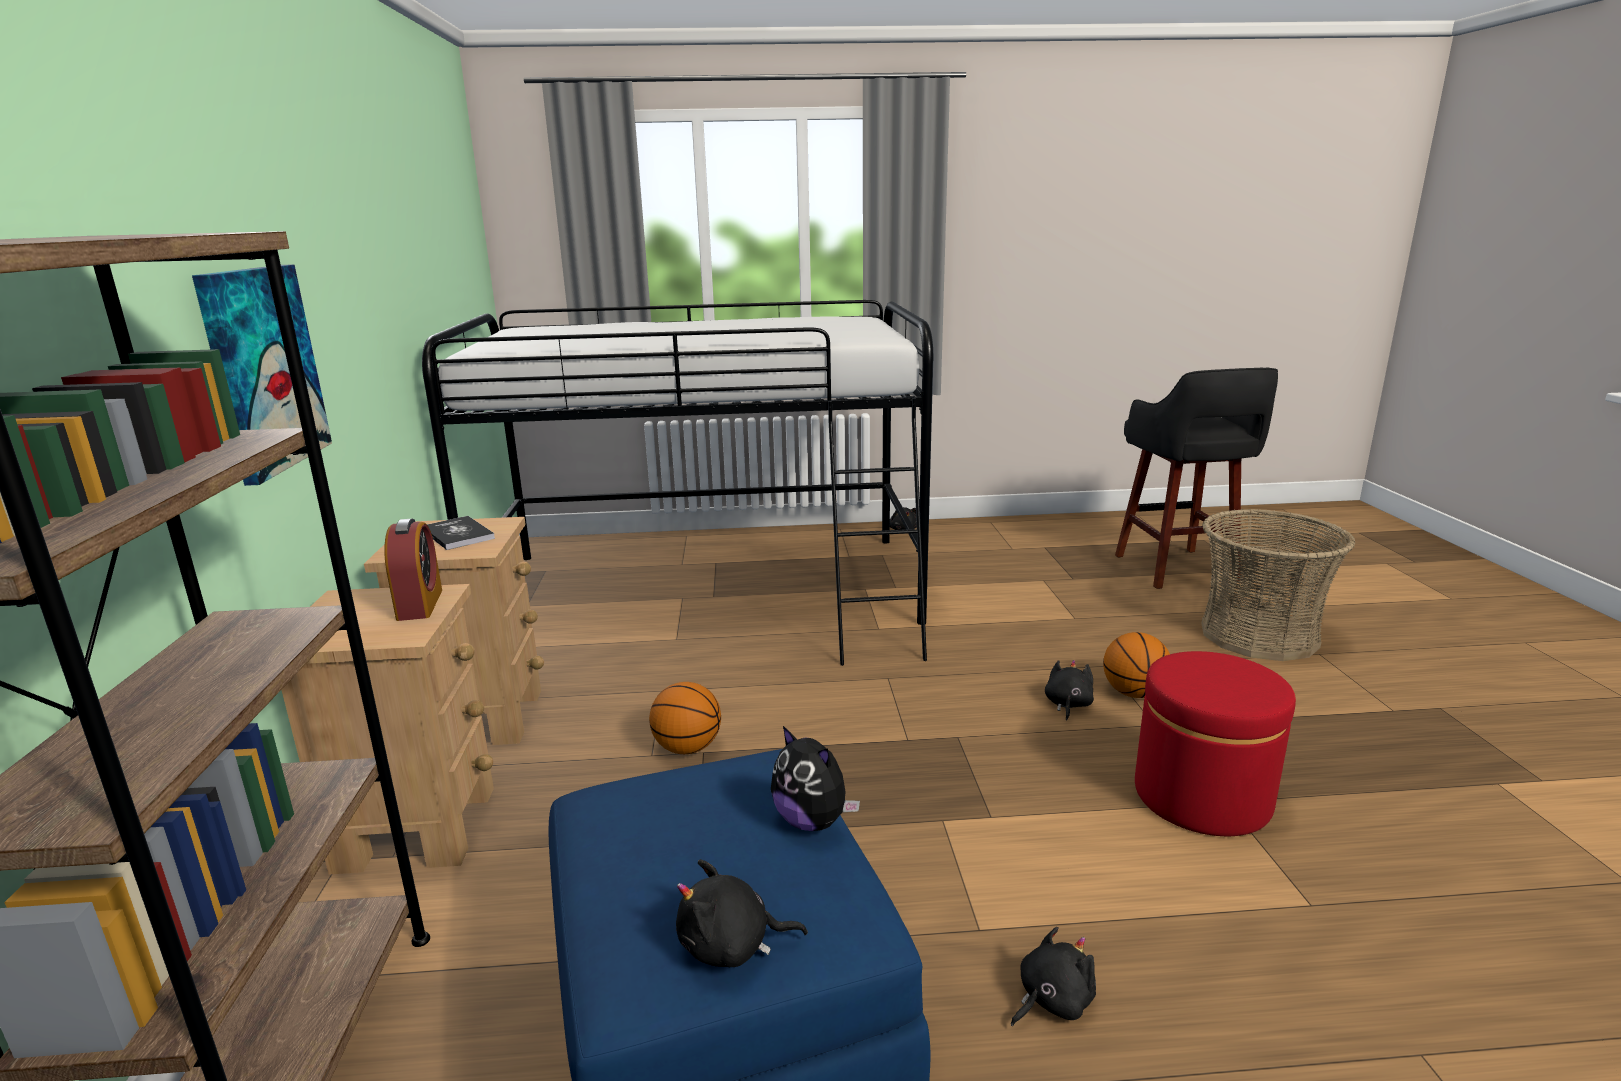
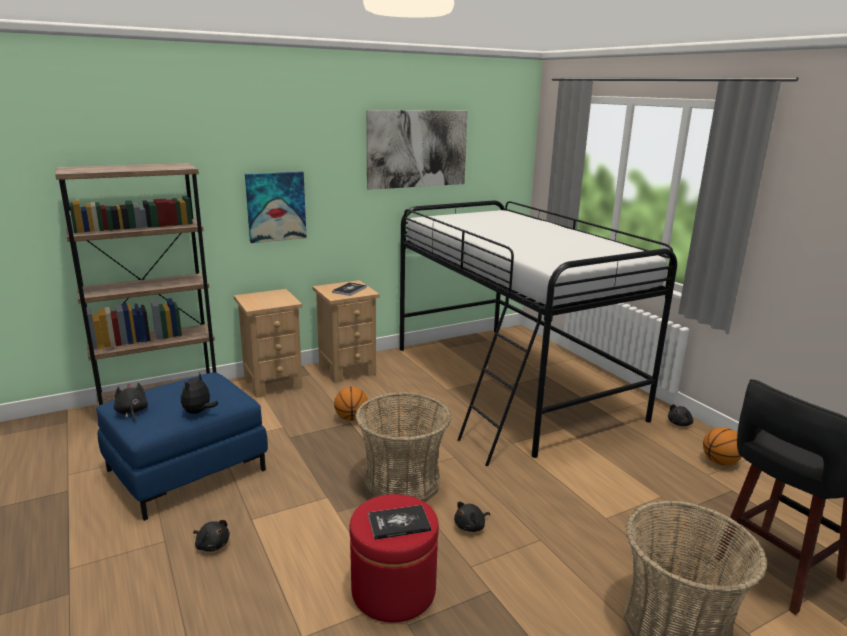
camera: 65 degrees right, 0 degrees up
alarm clock [384,519,442,621] -> none
black plush toy [1045,660,1094,721] -> black plush toy turned 150 degrees clockwise [454,502,490,532]
basketball [1103,632,1170,698] -> basketball moved to [703,427,742,466]
none -> basket [355,392,451,502]
none -> picture [366,110,468,190]
none -> book [368,505,431,540]

